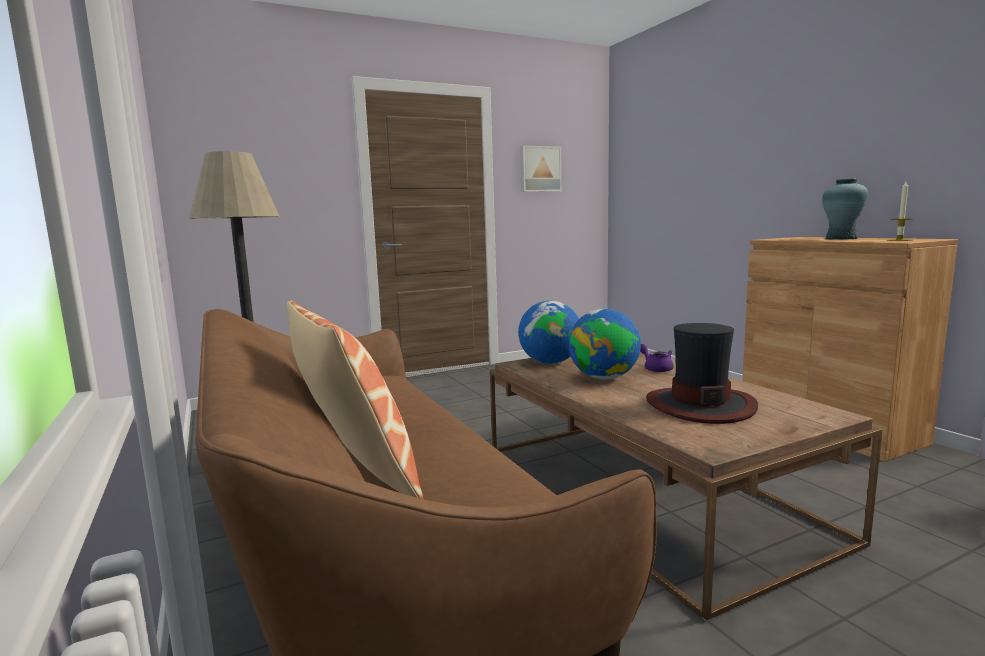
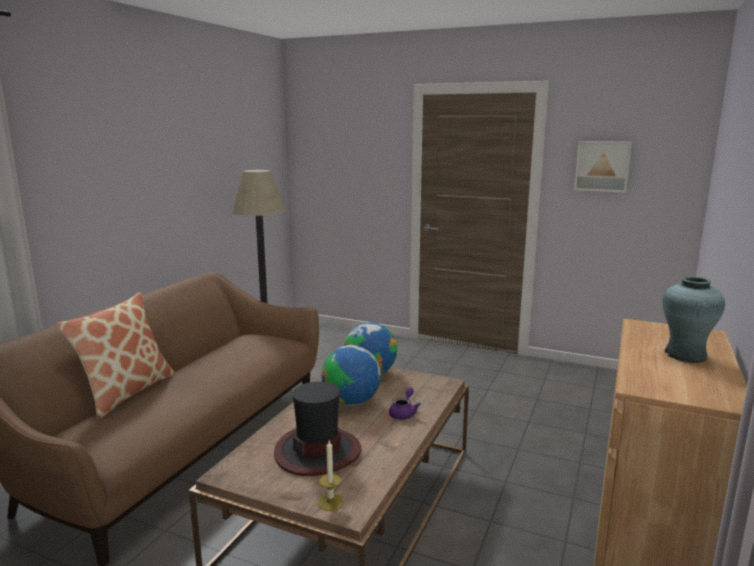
camera: 50 degrees right, 5 degrees up
candle [887,181,913,241] -> candle moved to [318,440,344,511]

